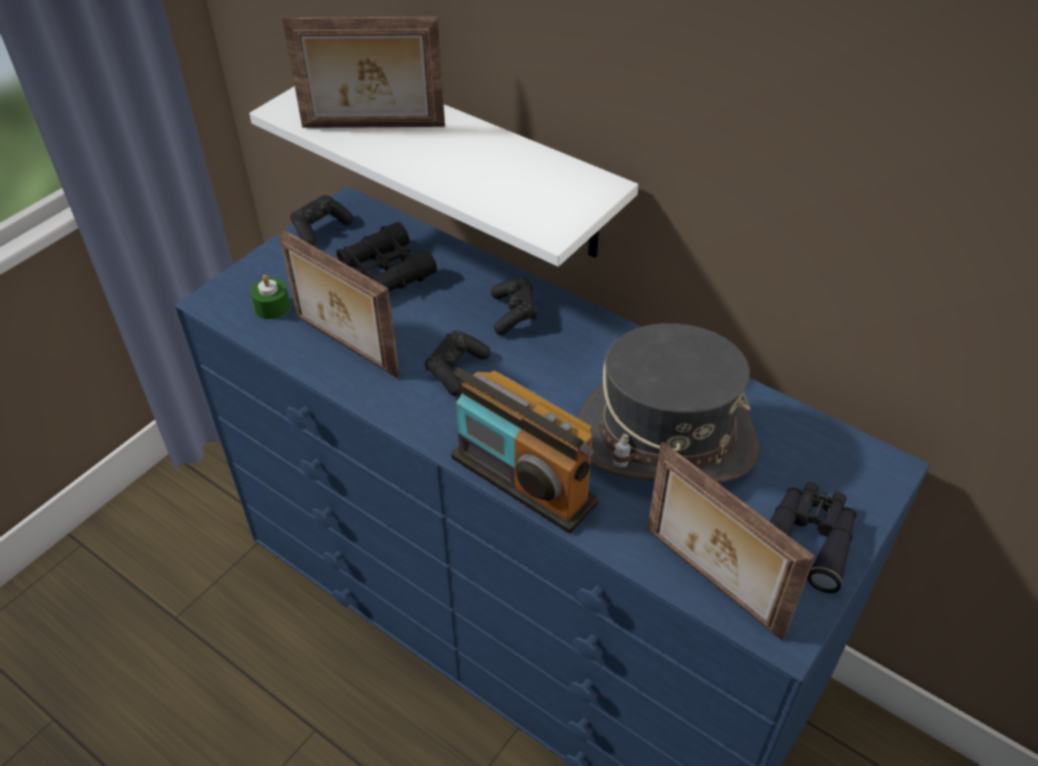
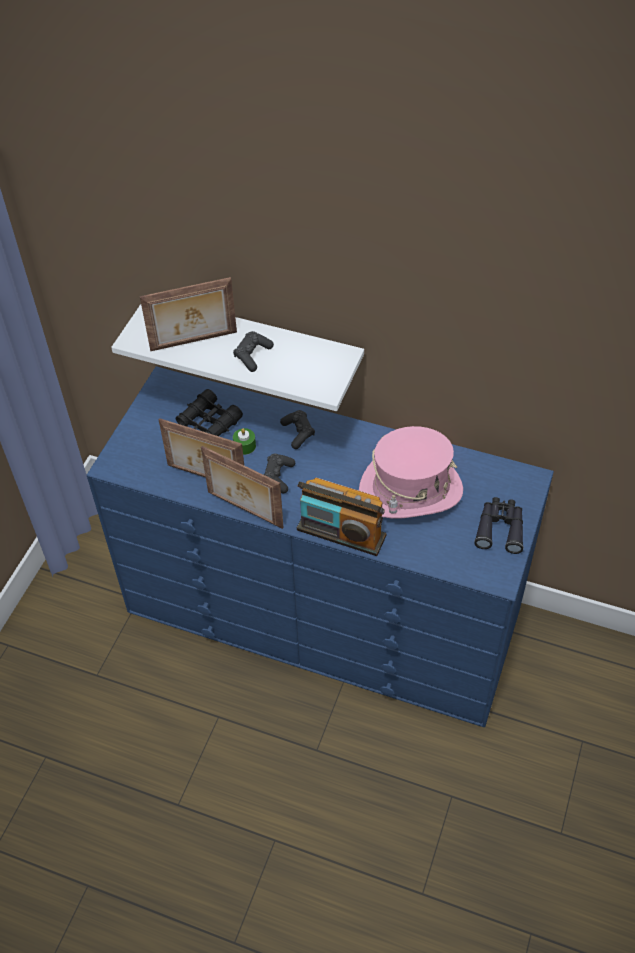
camera: 15 degrees left, 5 degrees up
green candle [250,274,290,319] -> green candle moved to [233,428,256,455]
black game controller [290,195,353,246] -> black game controller moved to [233,331,274,372]
grey hat [577,323,759,483] -> pink hat [359,426,463,519]
picture frame [647,442,815,640] -> picture frame moved to [201,446,284,529]

